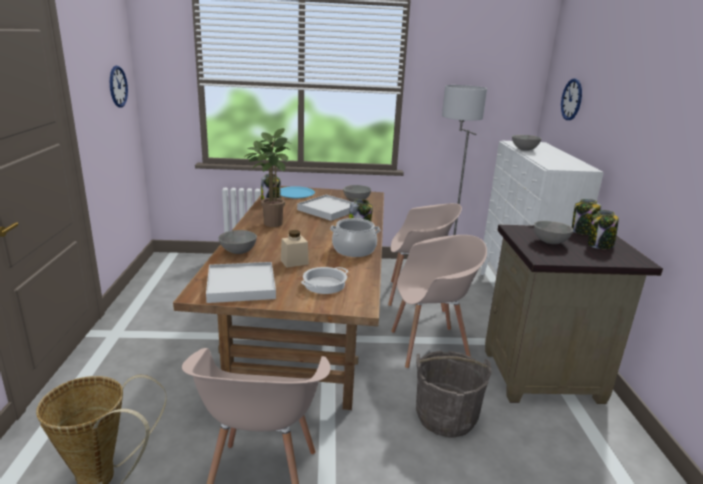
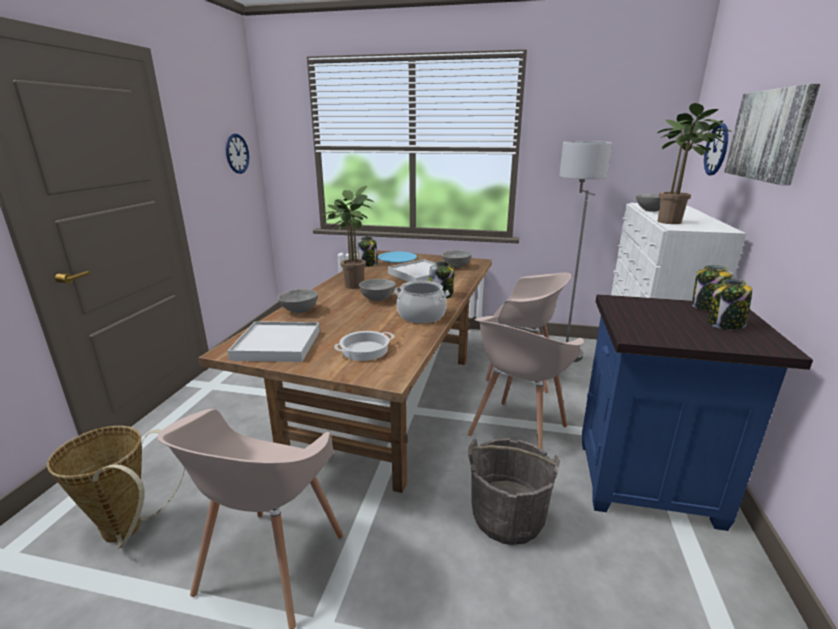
camera: 15 degrees right, 0 degrees up
beige jar [281,230,309,268] -> none
beige chair [391,235,487,368] -> beige chair turned 120 degrees clockwise [468,316,584,450]
beige cabinet [485,225,663,404] -> blue cabinet [582,294,813,531]
grey bowl [534,221,573,244] -> grey bowl moved to [359,279,396,301]
none -> potted plant [657,103,733,224]
none -> picture [724,84,820,185]

